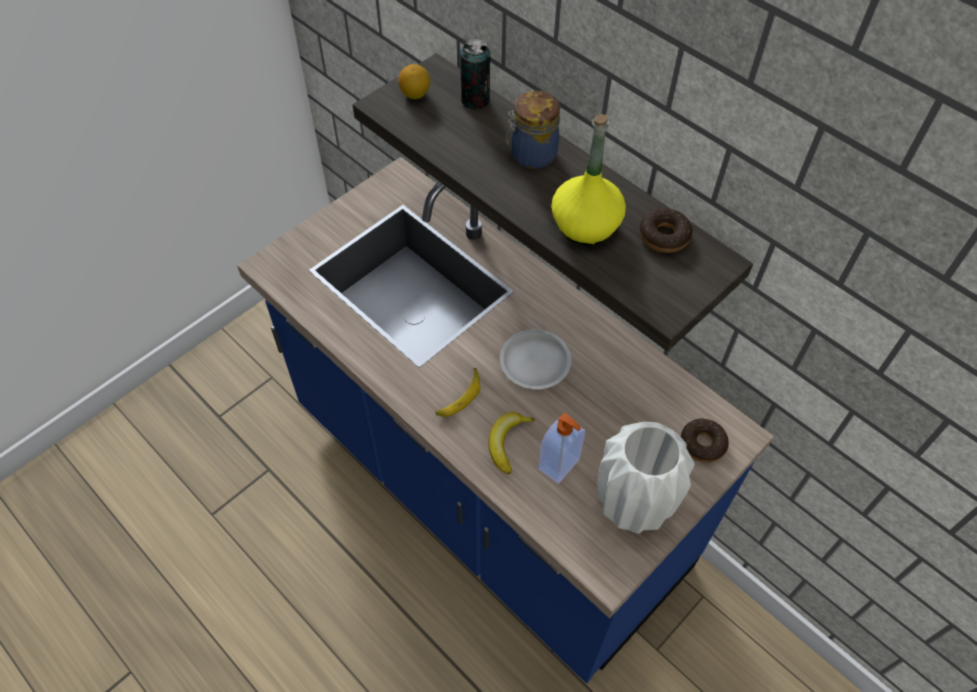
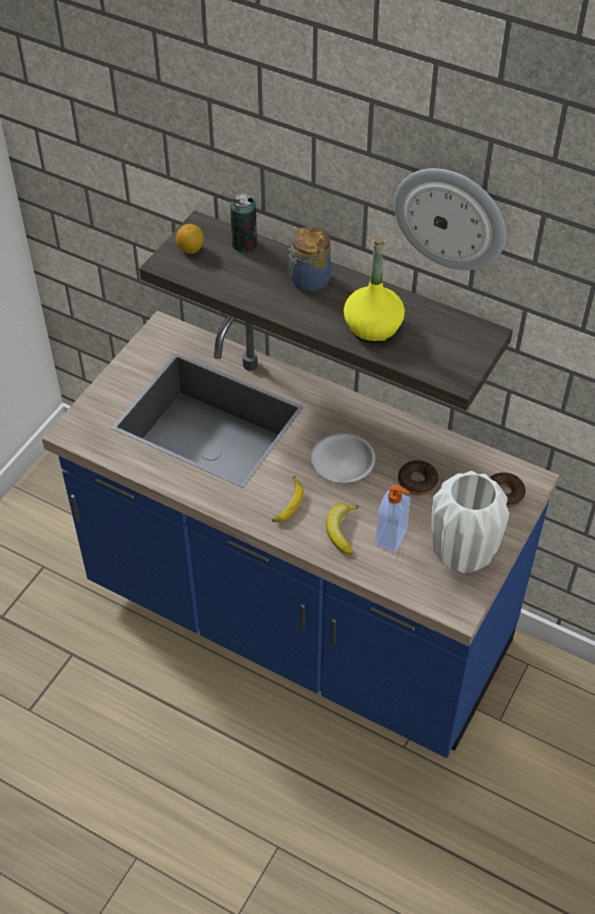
camera: 15 degrees left, 5 degrees down
donut [639,208,693,253] -> donut moved to [398,460,439,495]
none -> wall clock [394,168,506,270]

